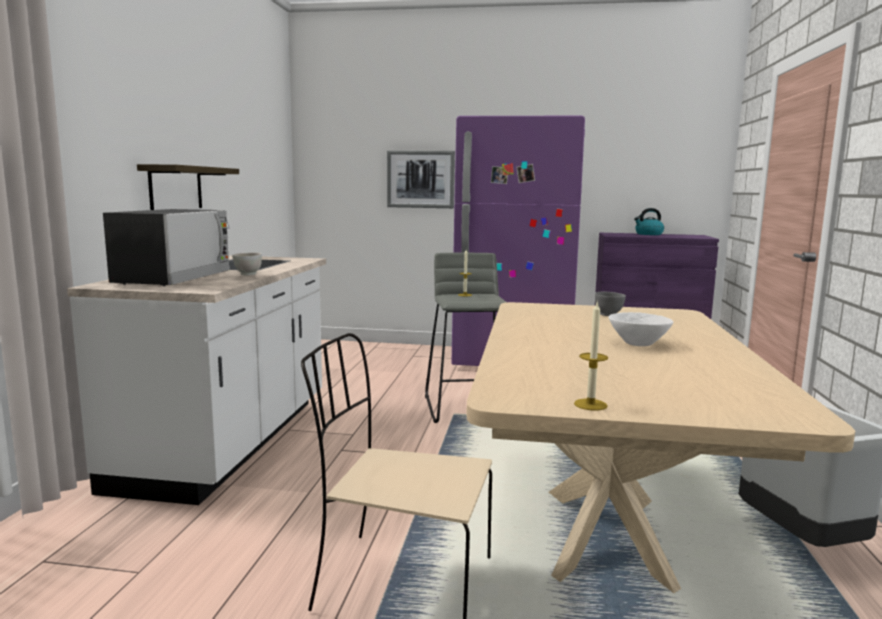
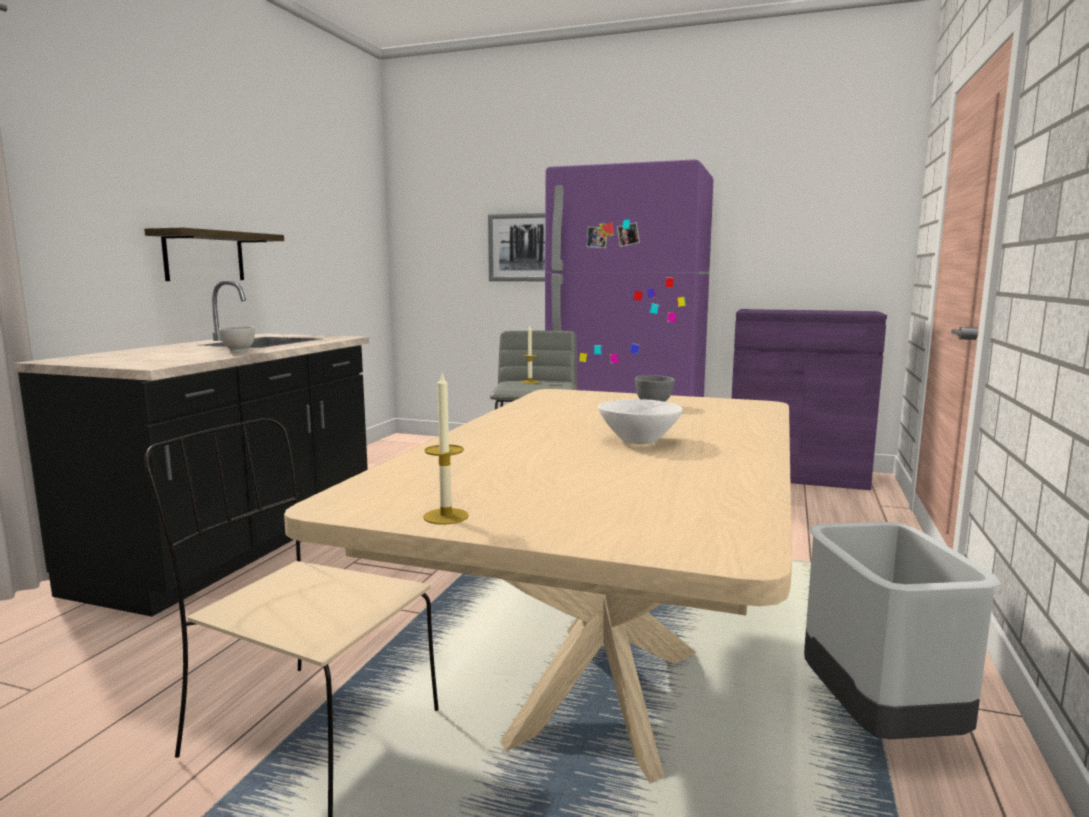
camera: 10 degrees right, 0 degrees up
white counter [67,222,326,505] -> black counter [14,280,369,617]
microwave [103,209,230,286] -> none
kettle [634,208,664,235] -> none

